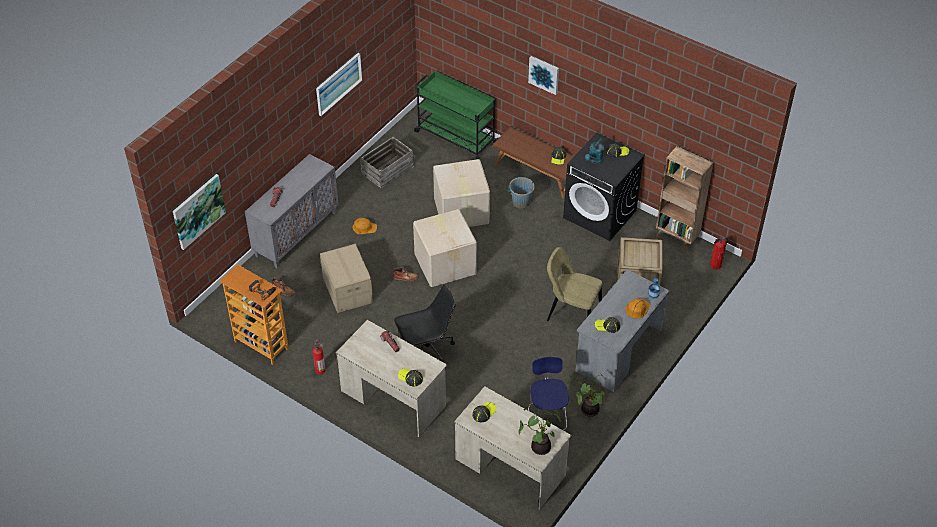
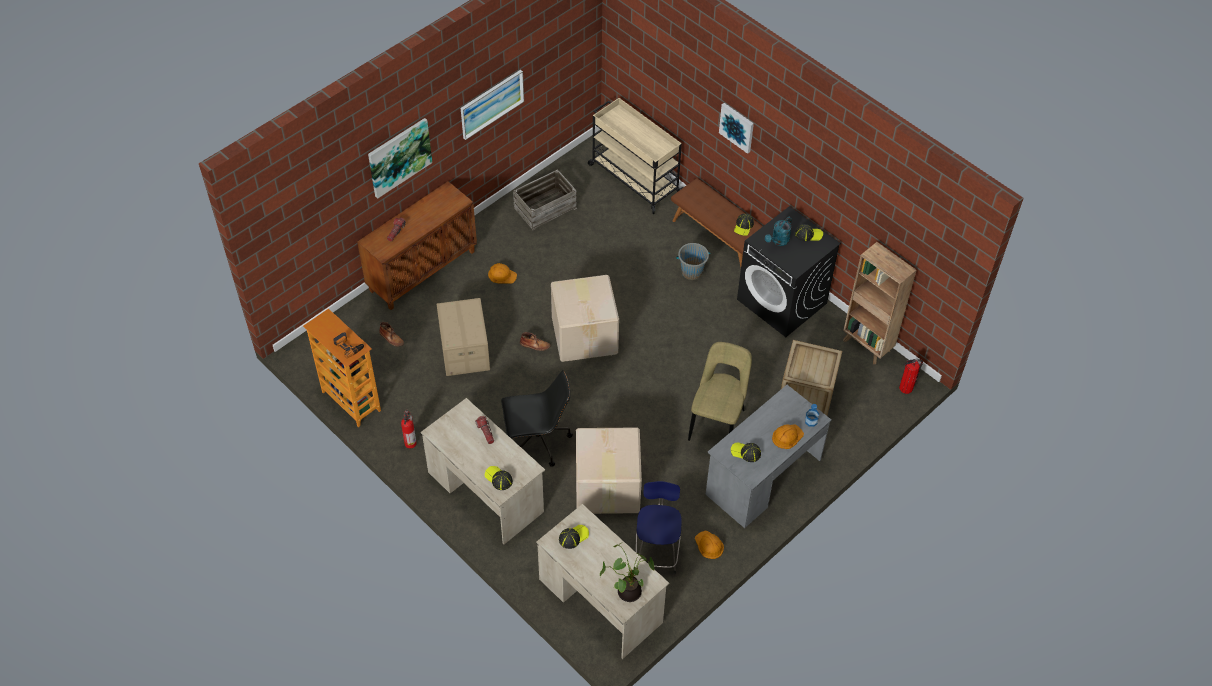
camera: 10 degrees right, 5 degrees up
picture [173,174,226,250] -> picture moved to [368,118,432,199]
grey cabinet [245,154,339,269] -> brown cabinet [357,181,477,310]
green cart [414,71,498,159] -> beige cart [588,98,683,214]
cardboard box [433,159,490,227] -> cardboard box moved to [576,427,642,514]
beige chair [547,247,602,321] -> beige chair turned 75 degrees clockwise [688,342,752,441]
potted plant [568,373,606,417] -> orange hard hat [695,530,724,559]

